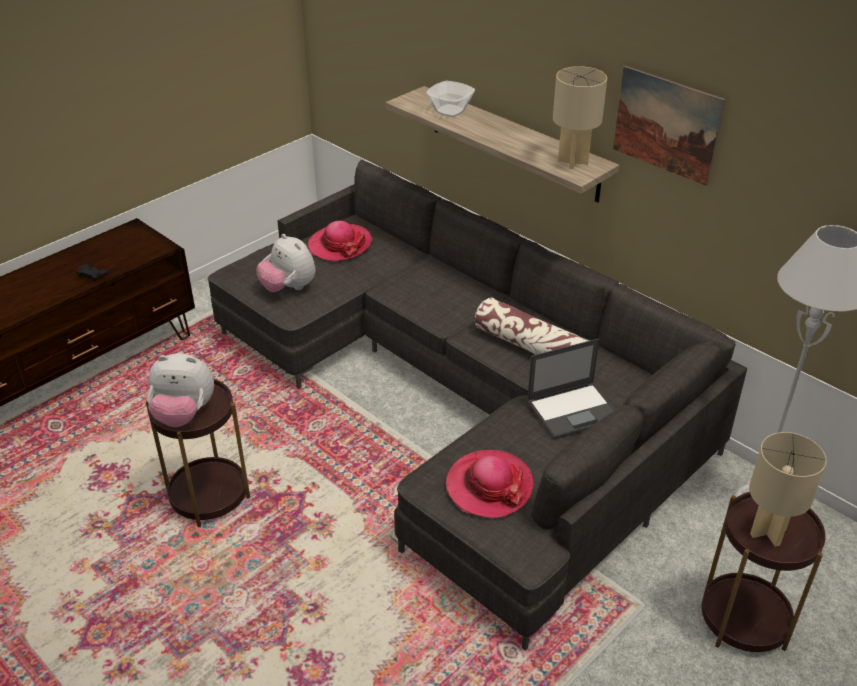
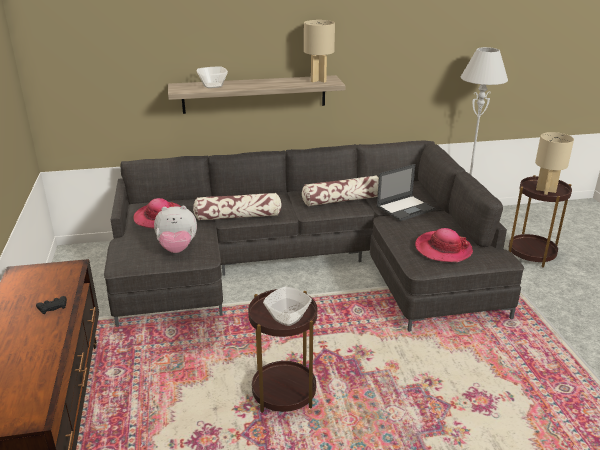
camera: 55 degrees left, 10 degrees down
plush toy [147,353,214,427] -> bowl [263,286,312,326]
laptop [527,338,615,440] -> laptop turned 45 degrees clockwise [377,164,436,221]
picture [613,66,725,186] -> none
none -> pillow [193,193,282,220]

